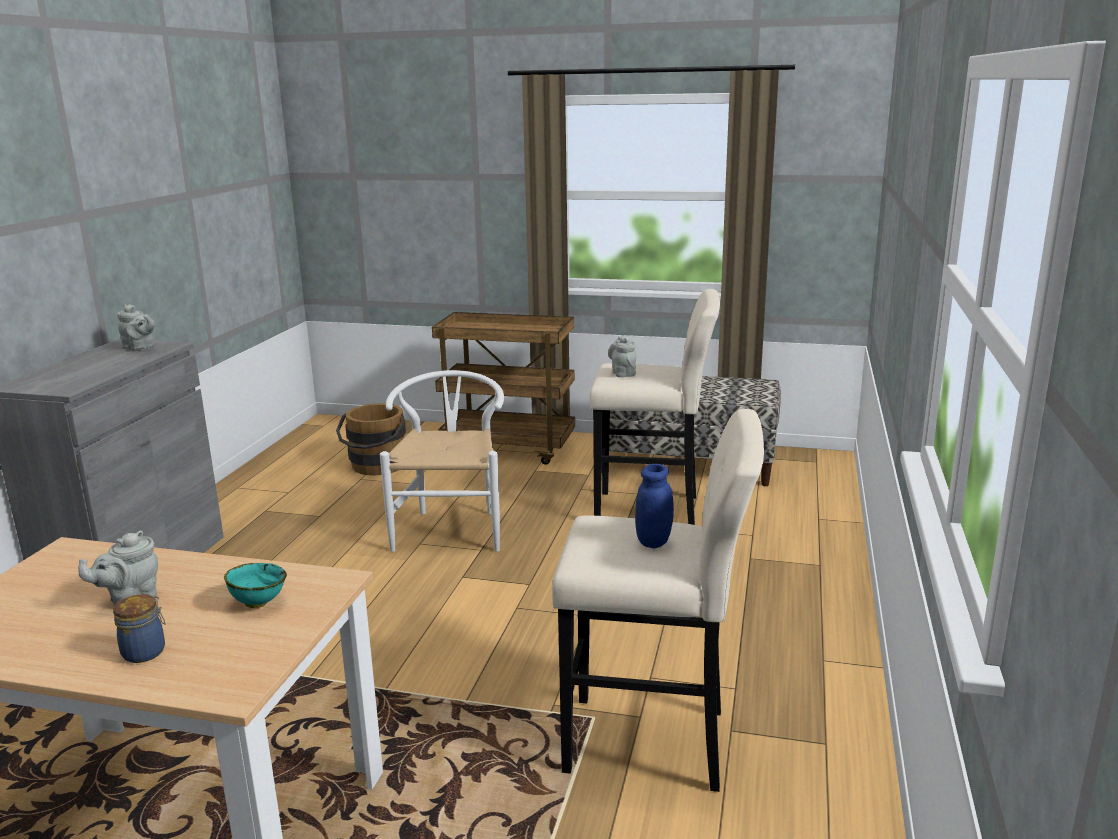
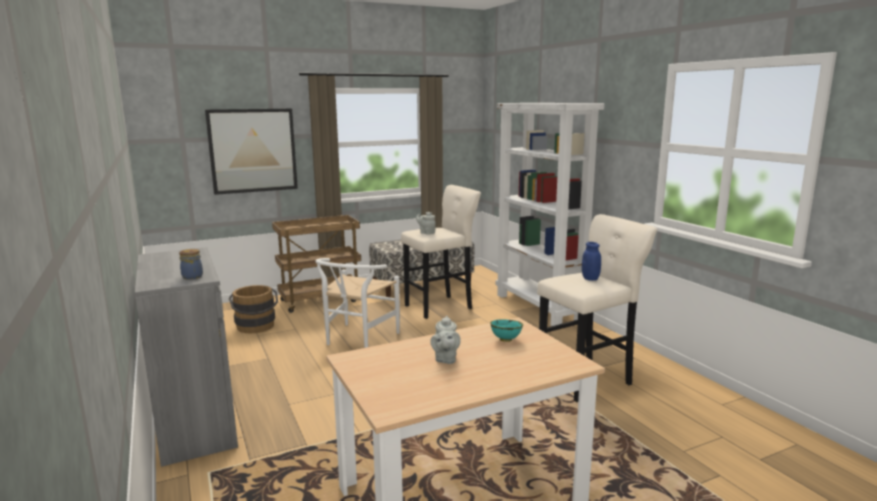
camera: 40 degrees left, 5 degrees down
jar [113,594,166,663] -> jar moved to [179,249,203,279]
grey teapot [117,304,155,351] -> none
white chair [380,370,504,552] -> white chair turned 120 degrees counterclockwise [315,258,400,348]
none -> picture [205,108,298,195]
none -> white bookcase [495,103,605,326]

